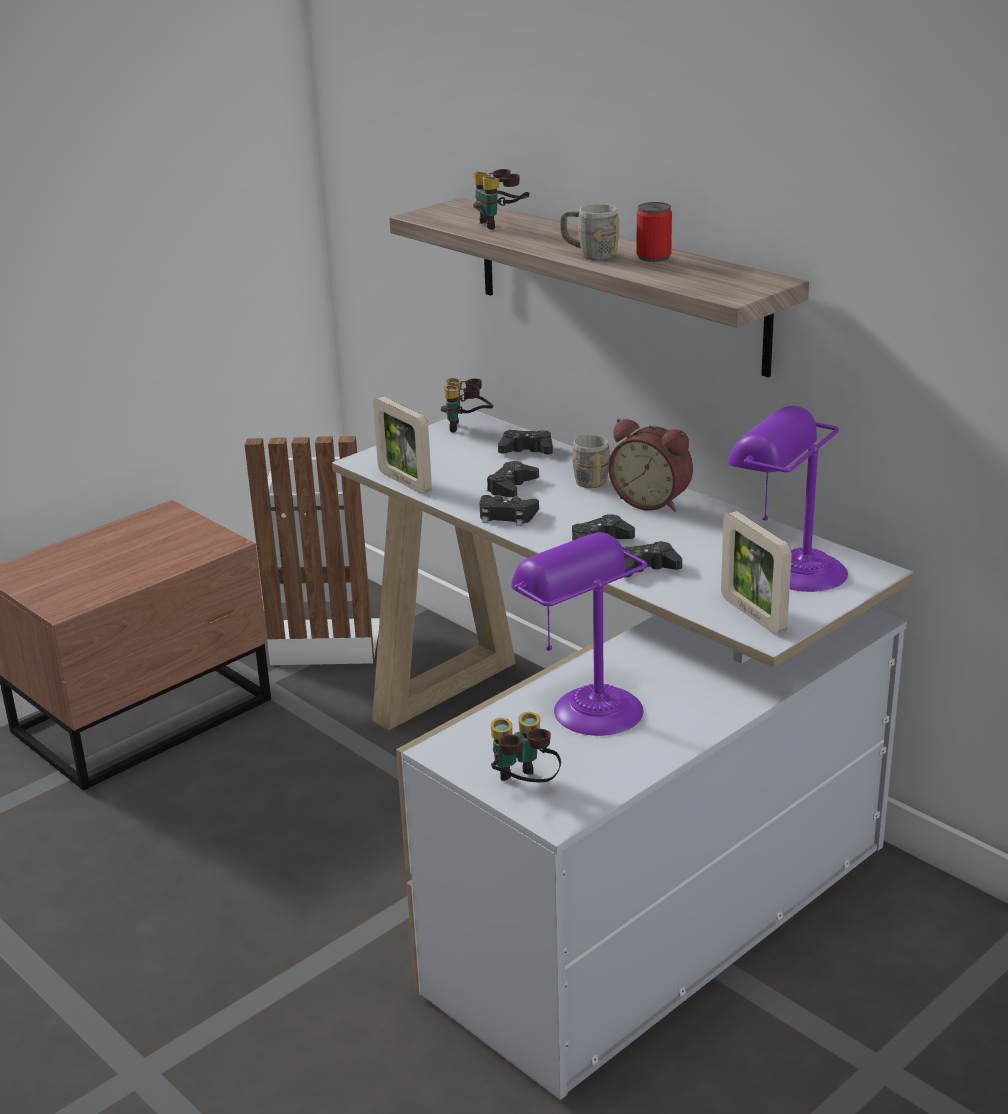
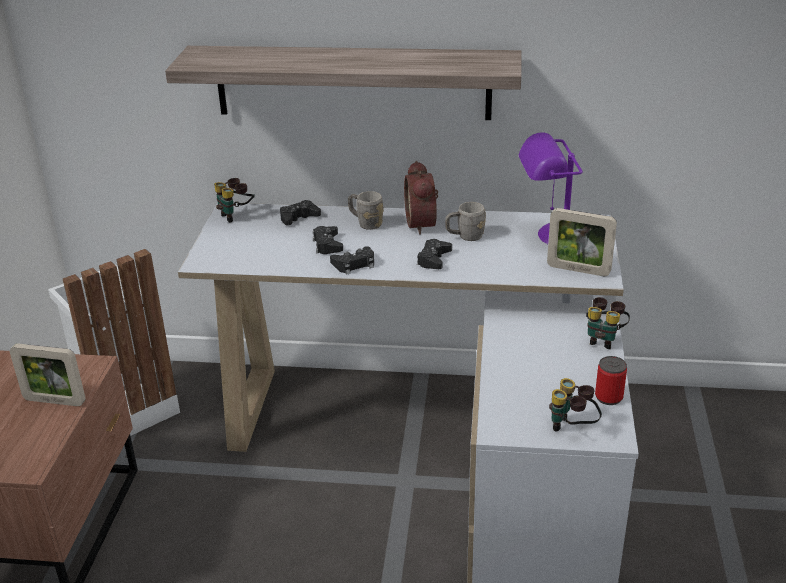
camera: 40 degrees left, 5 degrees up
picture frame [373,397,432,494] -> picture frame moved to [10,343,86,406]
binoculars [473,169,529,230] -> binoculars moved to [586,297,630,349]
purple table lamp [511,532,648,736] -> none
grey mug [560,204,619,260] -> grey mug moved to [445,202,486,241]
alarm clock [608,419,693,512] -> alarm clock turned 90 degrees clockwise [404,161,438,235]
black game controller [622,541,682,578] -> none
can [636,202,672,262] -> can moved to [595,356,627,405]

